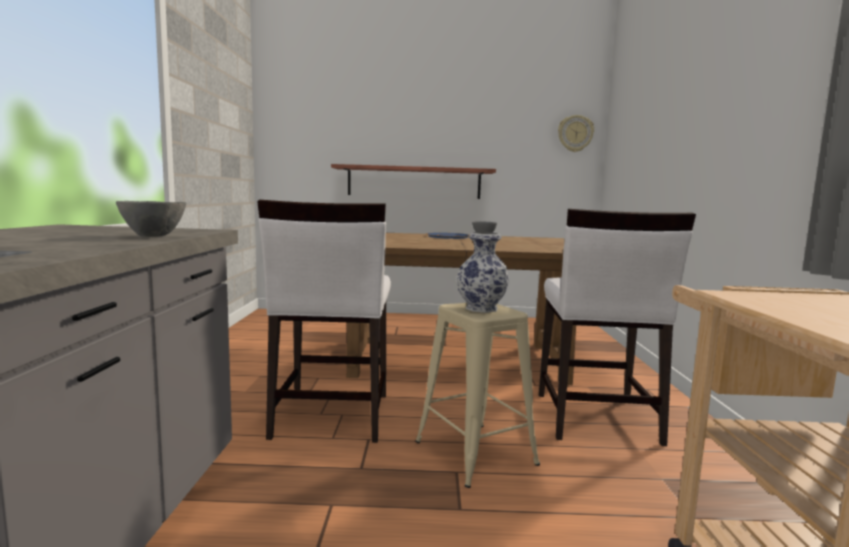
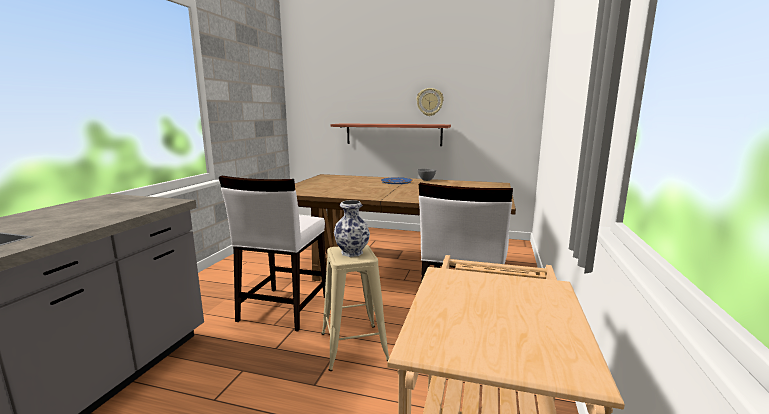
camera: 15 degrees right, 5 degrees up
grey bowl [116,201,186,237] -> none
wall clock [558,115,594,152] -> wall clock moved to [416,88,444,116]

